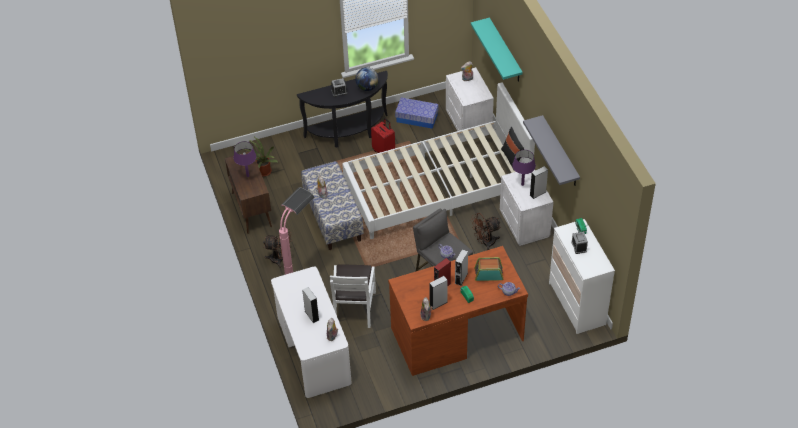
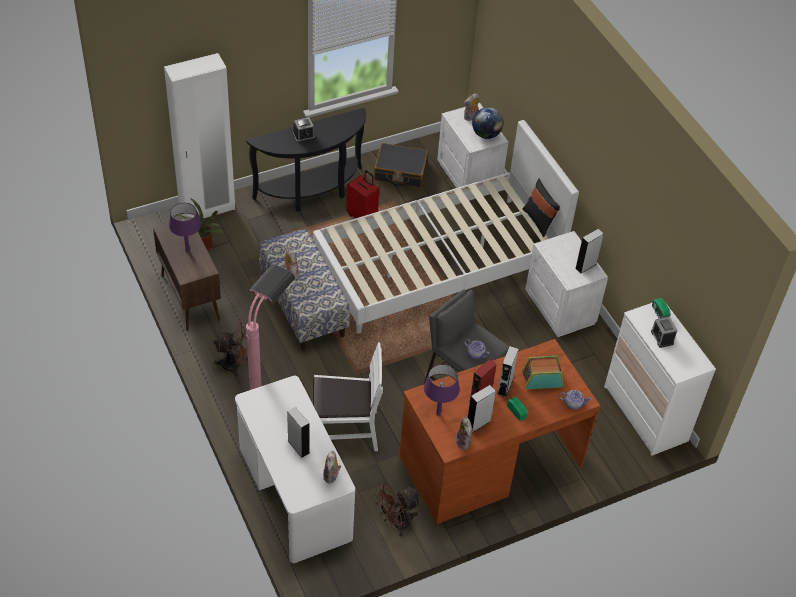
camera: 10 degrees left, 0 degrees up
white chair [330,264,376,328] -> white chair turned 90 degrees counterclockwise [313,342,383,451]
globe [355,67,379,91] -> globe moved to [472,107,503,139]
storage box [395,97,439,129] -> black suitcase [374,143,428,188]
turquoise shelf [471,18,523,82] -> none
brown fan [471,213,501,250] -> brown fan moved to [374,483,421,537]
purple table lamp [512,150,536,186] -> purple table lamp moved to [424,364,460,416]
grey shelf [523,115,580,185] -> none
none -> white wardrobe [164,53,235,218]

